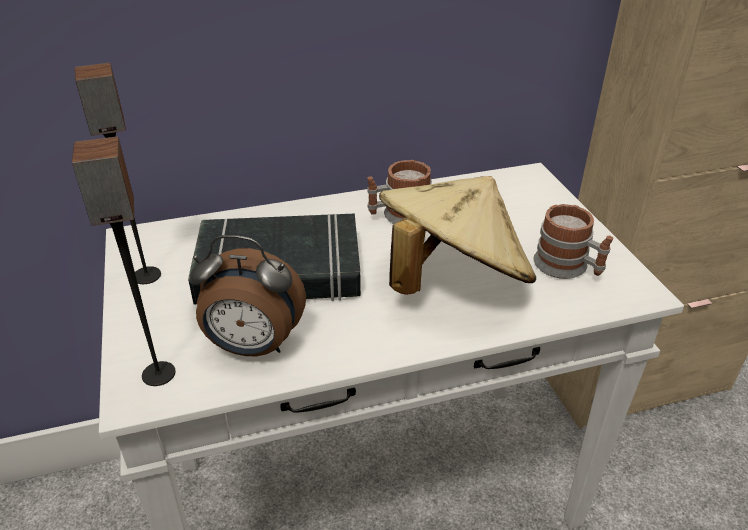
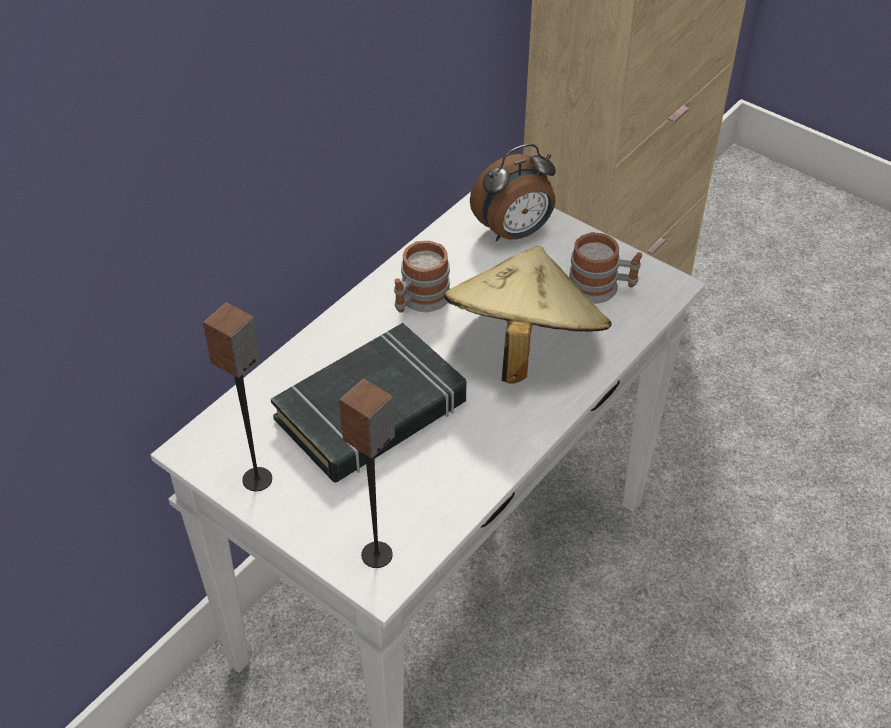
camera: 35 degrees left, 10 degrees up
alarm clock [190,235,306,356] -> alarm clock moved to [470,144,556,241]

